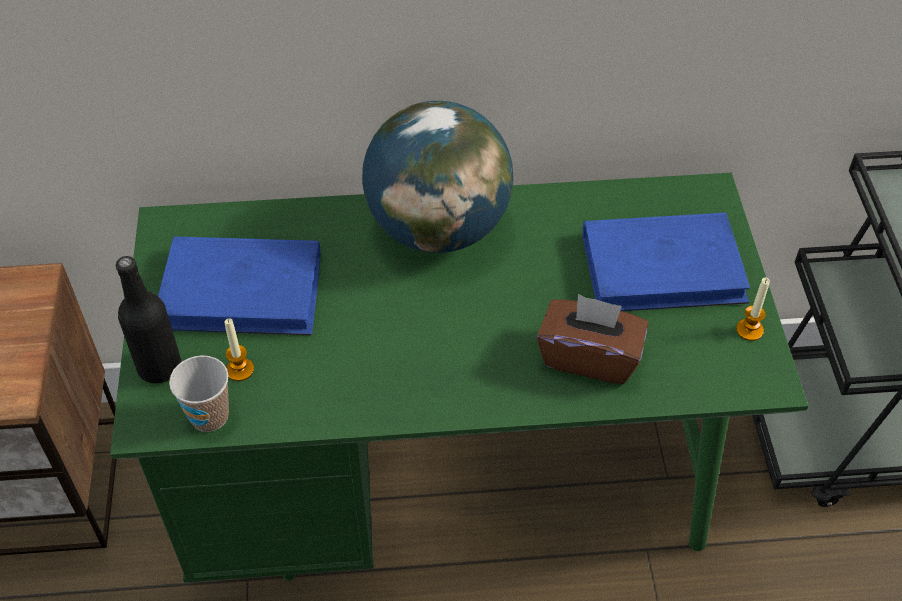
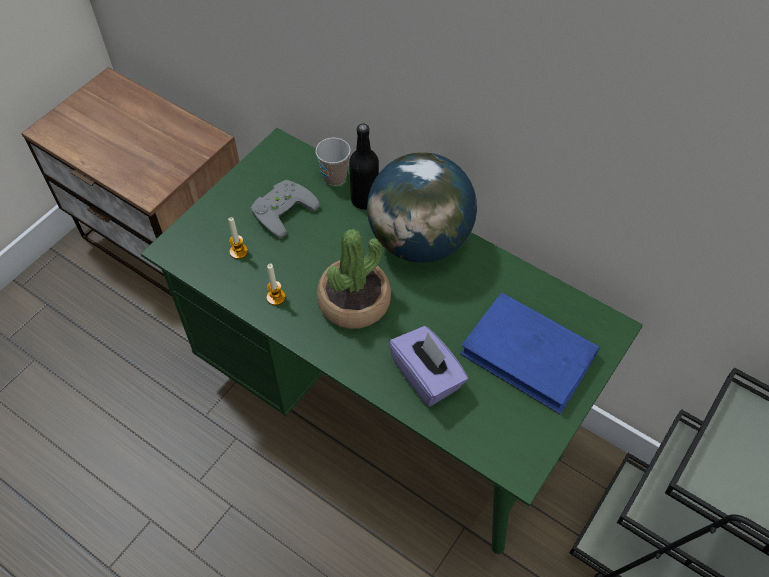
camera: 40 degrees right, 5 degrees up
black bottle [116,256,181,383] -> black bottle moved to [349,124,379,210]
blue book [158,236,321,335] -> grey game controller [251,180,320,239]
cup [169,355,229,432] -> cup moved to [315,137,351,186]
brown tissue box [537,294,648,384] -> purple tissue box [389,326,468,407]
candle [736,278,770,341] -> candle moved to [267,264,286,305]
none -> potted plant [317,229,391,329]

